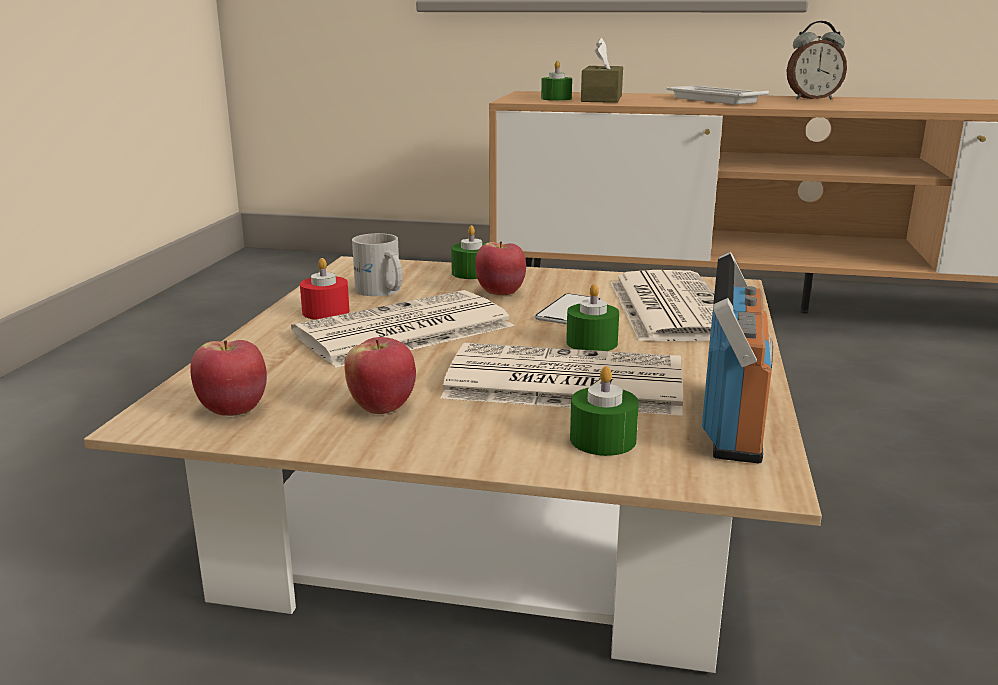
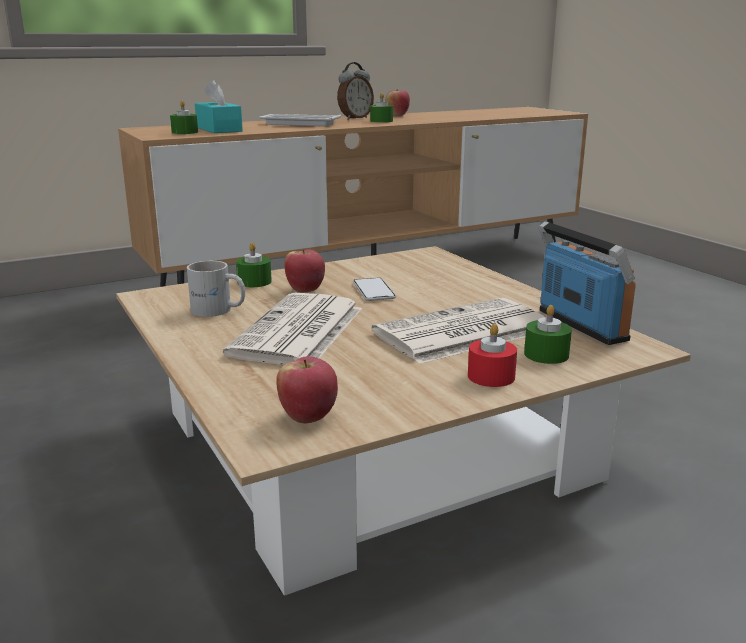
camera: 40 degrees left, 0 degrees up
red candle [300,258,349,320] -> red candle moved to [468,324,517,387]
apple [344,337,416,414] -> apple moved to [385,89,410,116]
green candle [566,284,619,351] -> green candle moved to [370,93,393,123]
brown tissue box [581,38,623,103] -> turquoise tissue box [195,79,243,133]
newspaper [610,270,714,342] -> none

